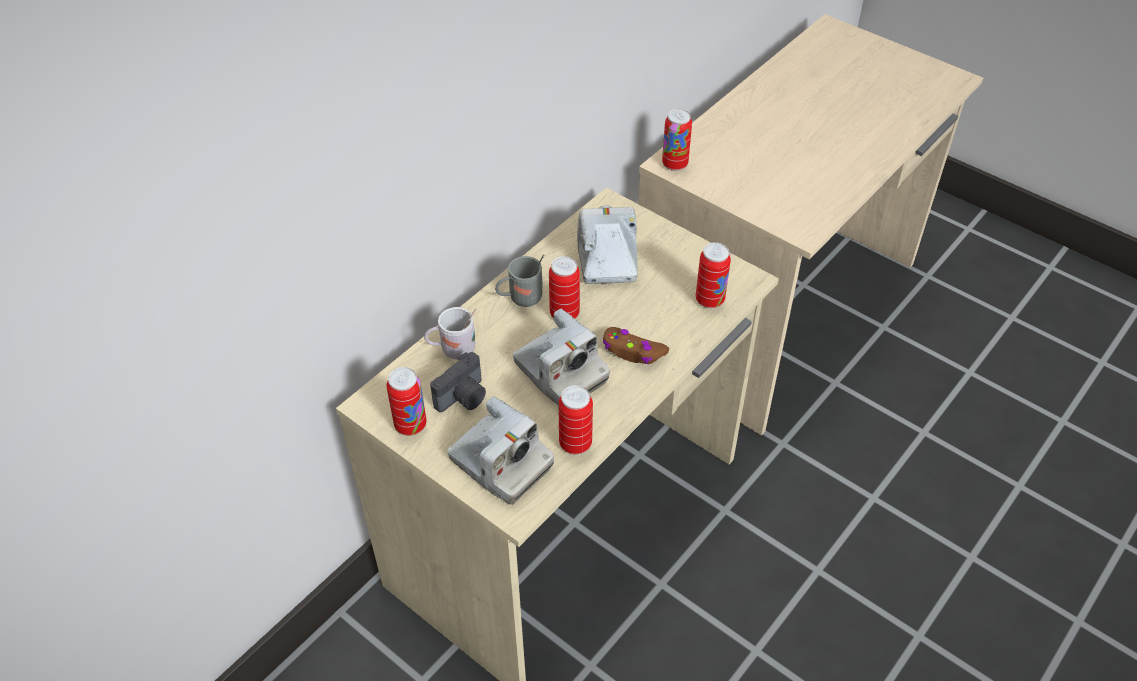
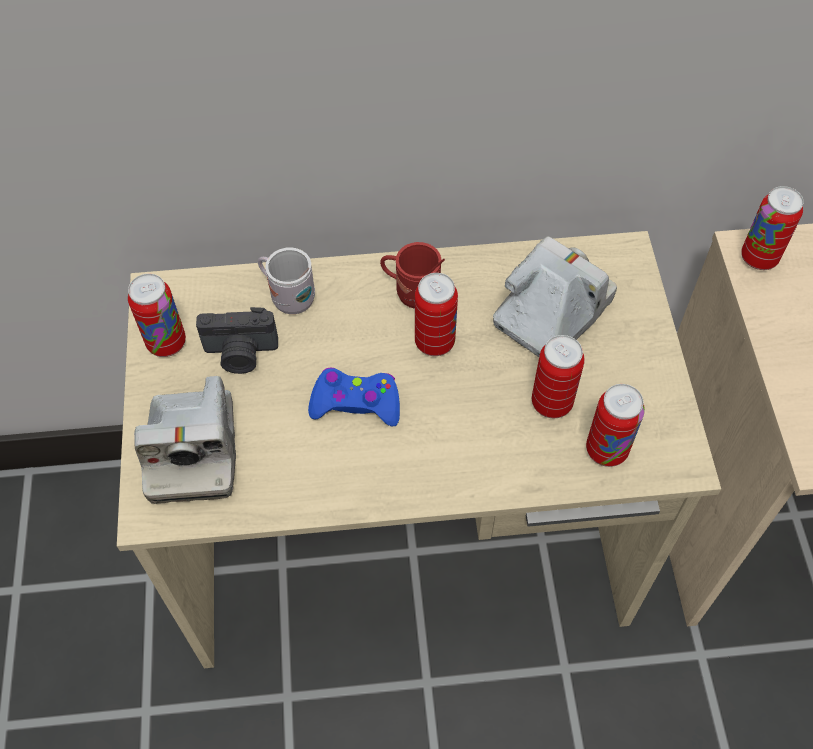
camera: 45 degrees right, 10 degrees up
grey mug [495,254,544,307] -> red mug [380,242,445,309]
camera [513,309,610,405] -> blue game controller [308,368,400,426]
can [558,385,593,454] -> can moved to [532,335,585,418]
brown game controller [603,327,669,364] -> none

